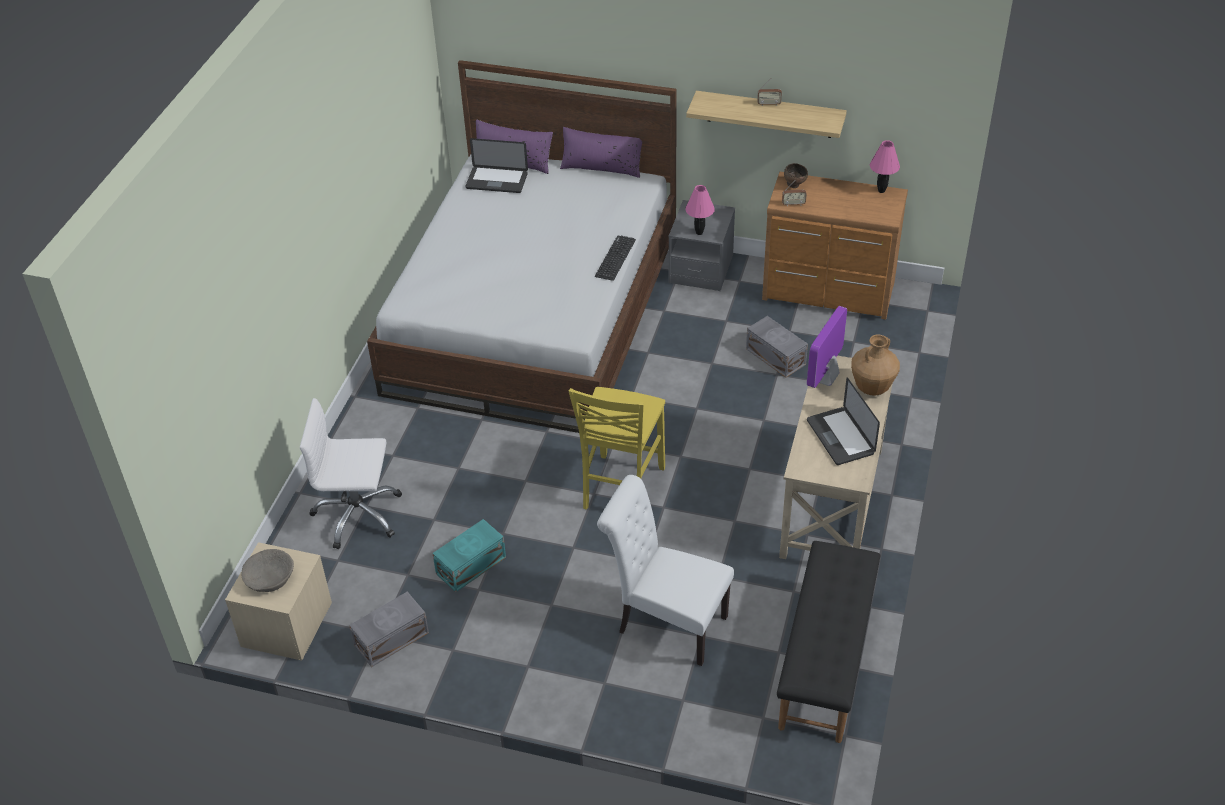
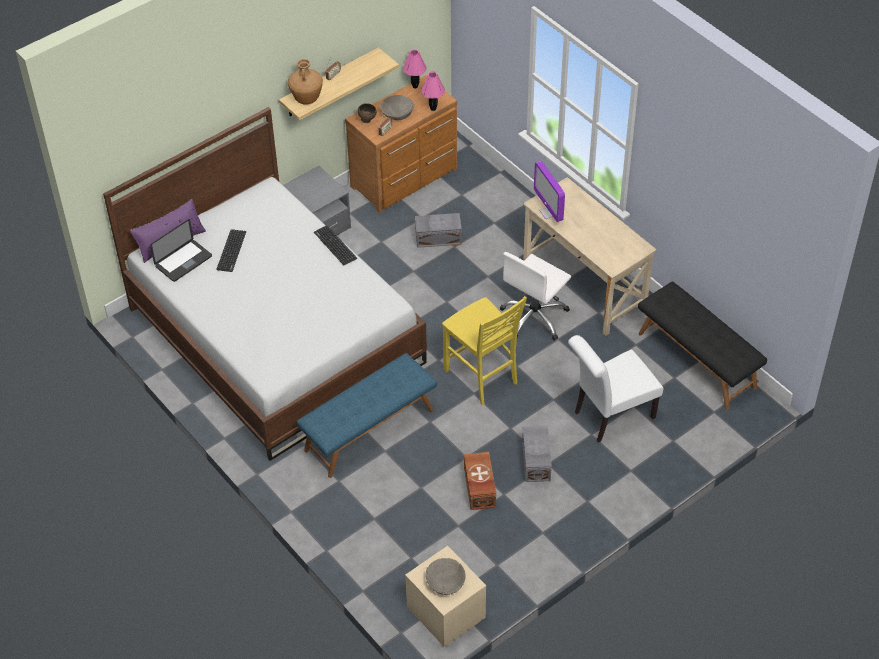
camera: 55 degrees left, 5 degrees up
white office chair [300,398,402,549] -> white office chair moved to [500,252,571,340]
grey storage box [349,592,429,667] -> grey storage box moved to [522,426,552,482]
turquoise storage box [432,519,506,592] -> brown storage box [464,452,496,510]
purple pillow [560,127,642,178] -> none
pink table lamp [686,185,715,235] -> pink table lamp moved to [421,72,445,111]
laptop [807,378,880,465] -> none
brown vase [851,334,900,396] -> brown vase moved to [288,59,323,104]
none -> keyboard [216,229,246,272]
none -> blue bench [297,353,437,478]
none -> beige bowl [380,95,414,120]

